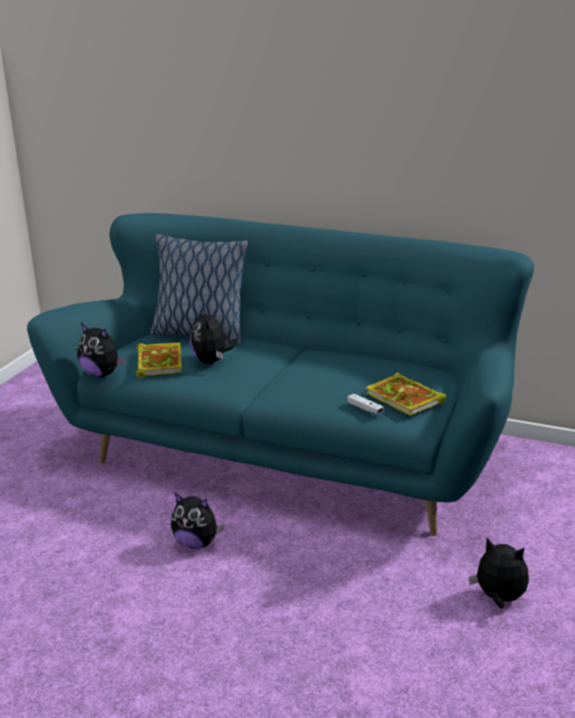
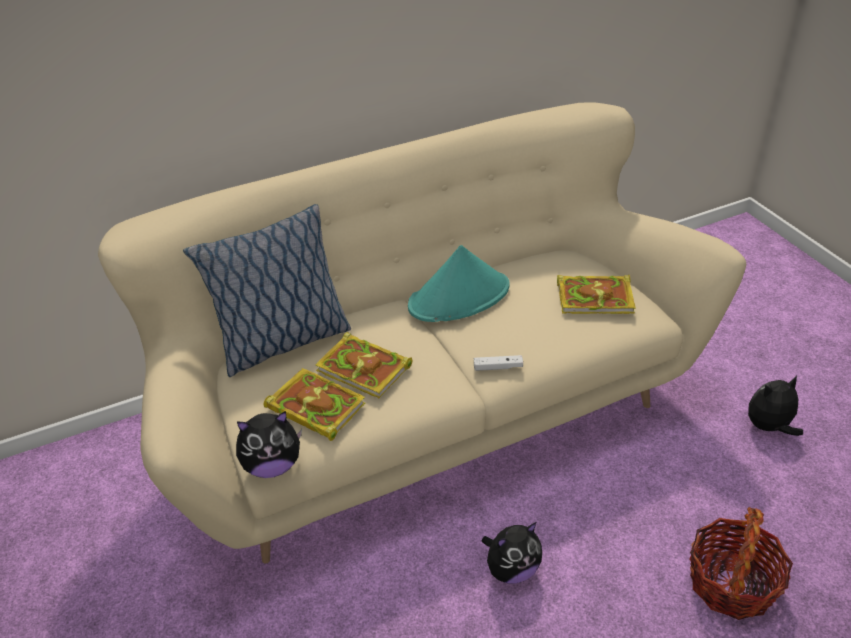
camera: 50 degrees left, 15 degrees up
turquoise sofa [27,213,534,536] -> beige sofa [98,102,746,564]
plush toy [190,306,237,364] -> book [316,332,412,398]
white game controller [347,394,384,414] -> white game controller moved to [474,355,523,371]
none -> turquoise hat [408,245,510,322]
none -> basket [690,507,793,620]

